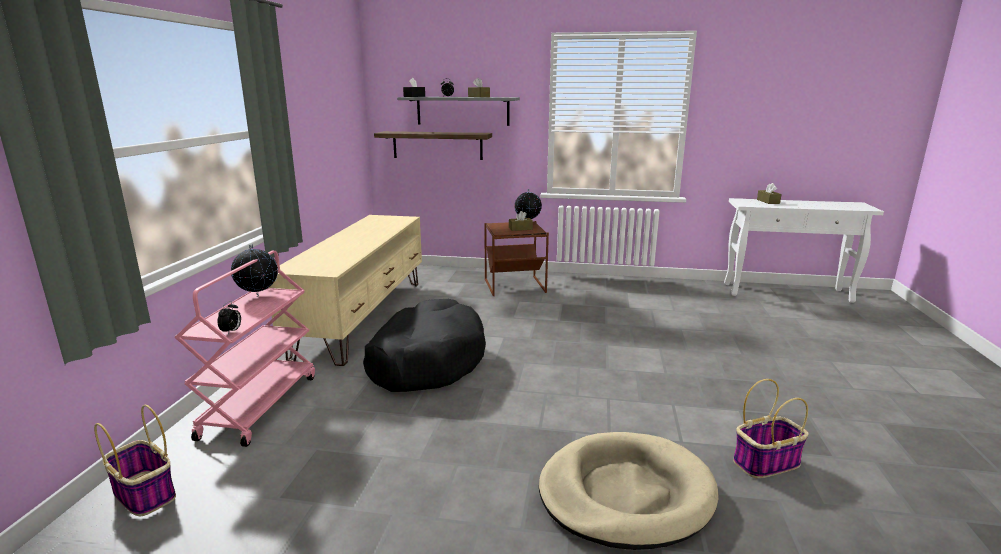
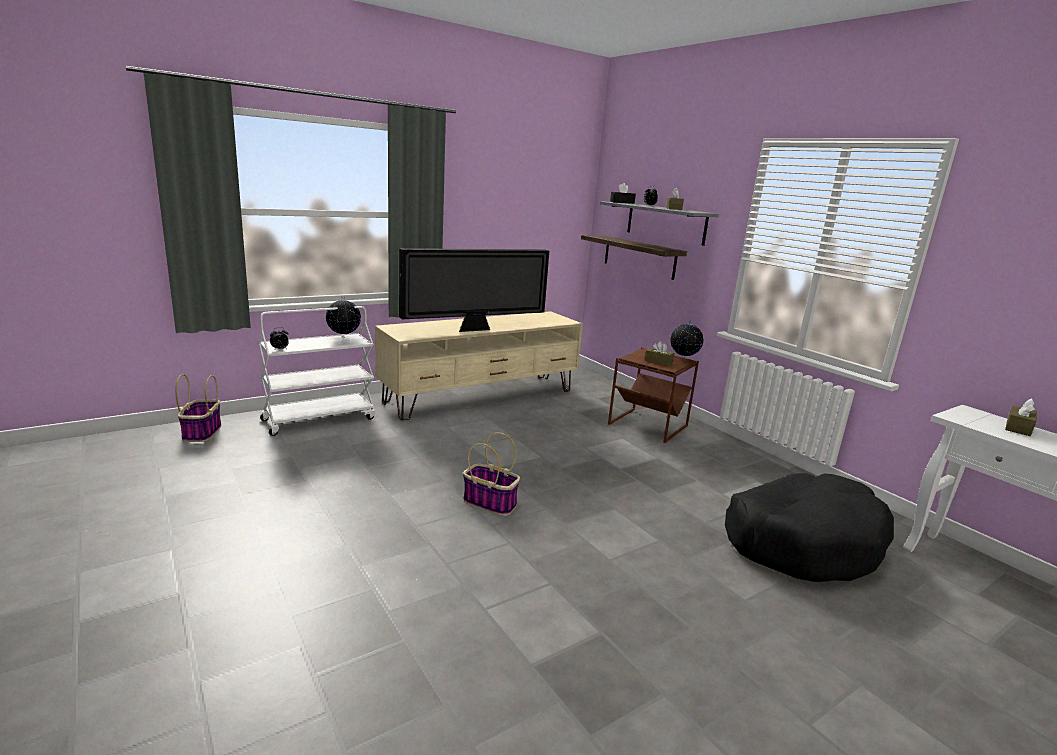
camera: 45 degrees right, 0 degrees up
pink cart [175,251,315,447] -> white cart [258,306,375,436]
black dog bed [363,299,486,392] -> black dog bed moved to [725,473,894,582]
beige dog bed [539,432,718,550] -> none
basket [733,379,809,478] -> basket moved to [463,432,520,516]
none -> television [399,248,549,332]

